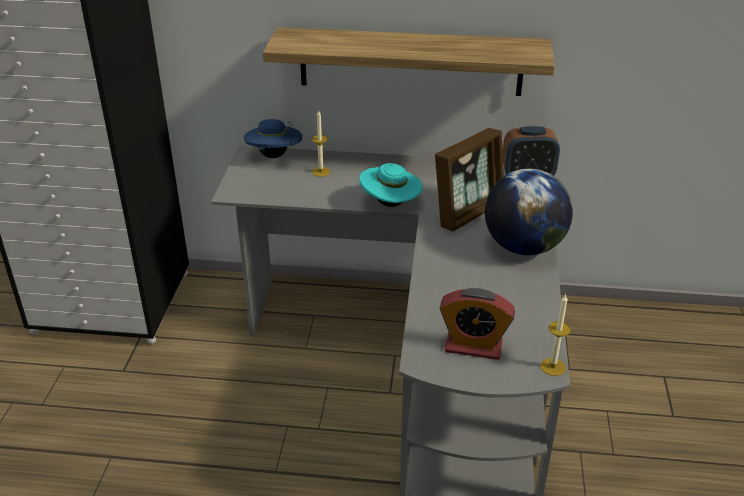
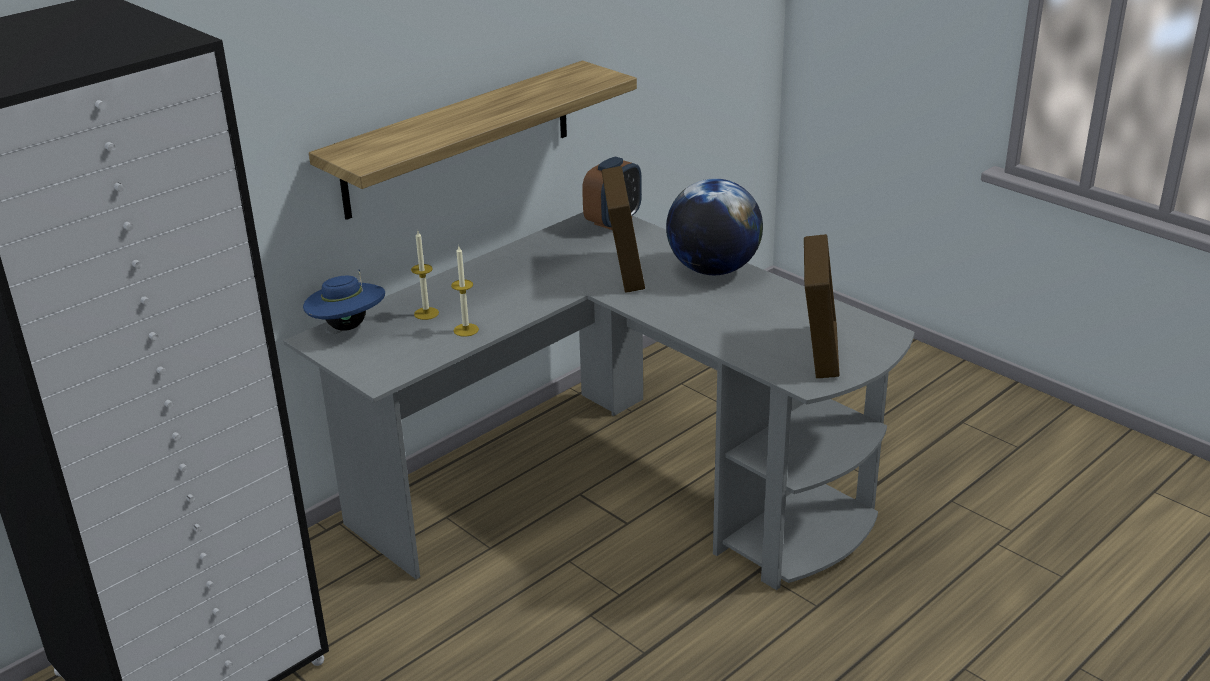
camera: 50 degrees left, 5 degrees down
turquoise hat [359,163,423,207] -> none
alarm clock [439,288,515,360] -> picture frame [804,234,840,378]
candle [541,294,571,376] -> candle moved to [451,246,479,337]

